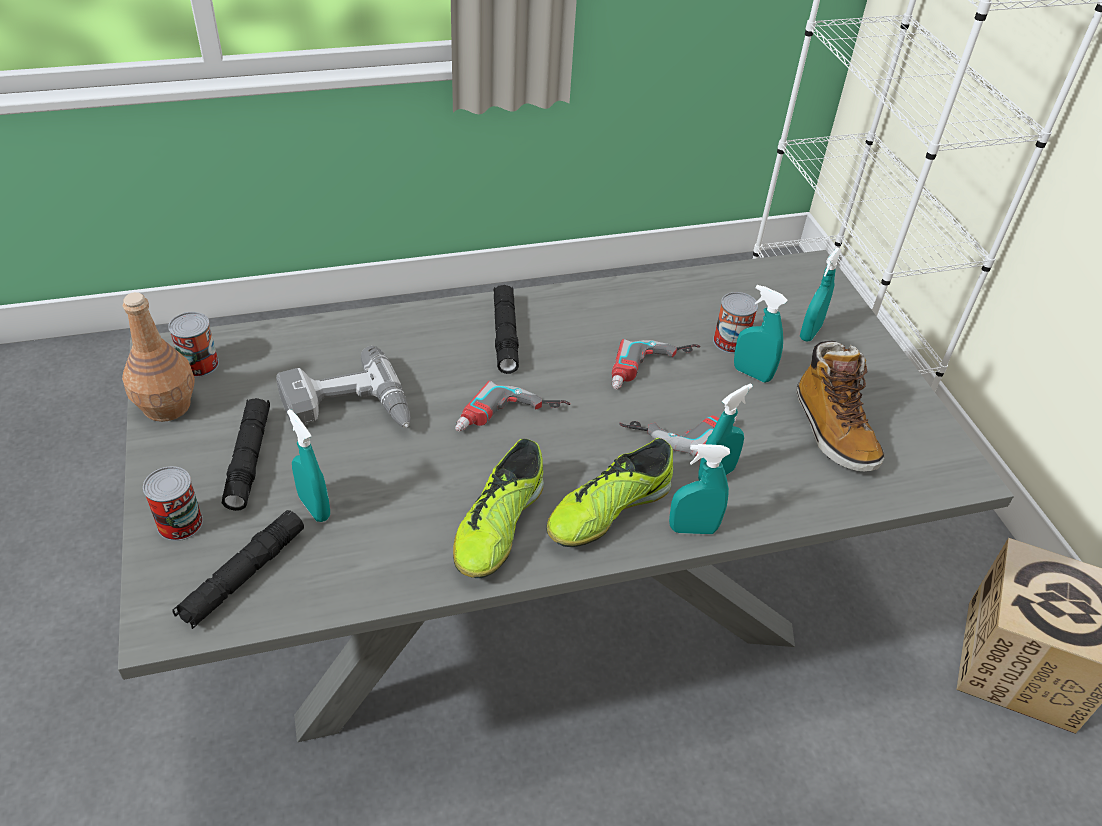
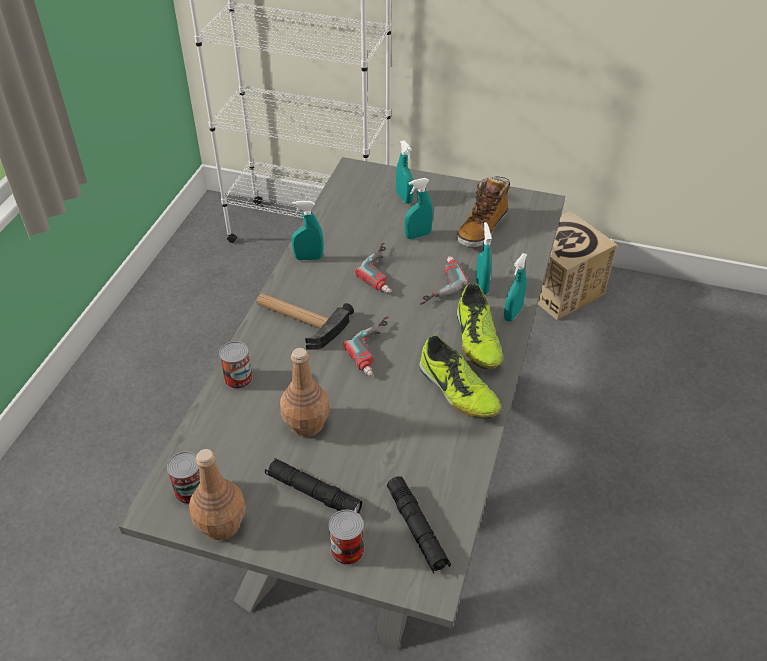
camera: 55 degrees left, 0 degrees up
power drill [276,346,411,428] -> brown bottle [280,348,330,437]
turquoise spray bottle [287,409,330,522] -> turquoise spray bottle moved to [292,201,324,261]
black flashlight [493,285,519,374] -> hammer [257,293,354,350]
can [713,292,758,354] -> can moved to [219,341,253,389]
boot [796,341,884,471] -> boot turned 105 degrees clockwise [456,176,510,247]

